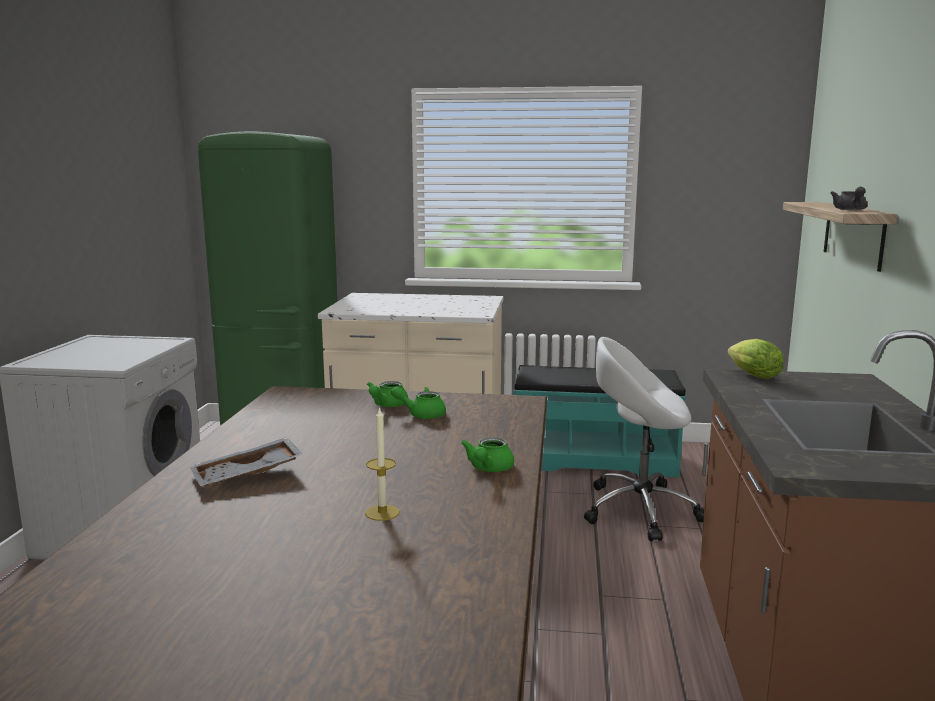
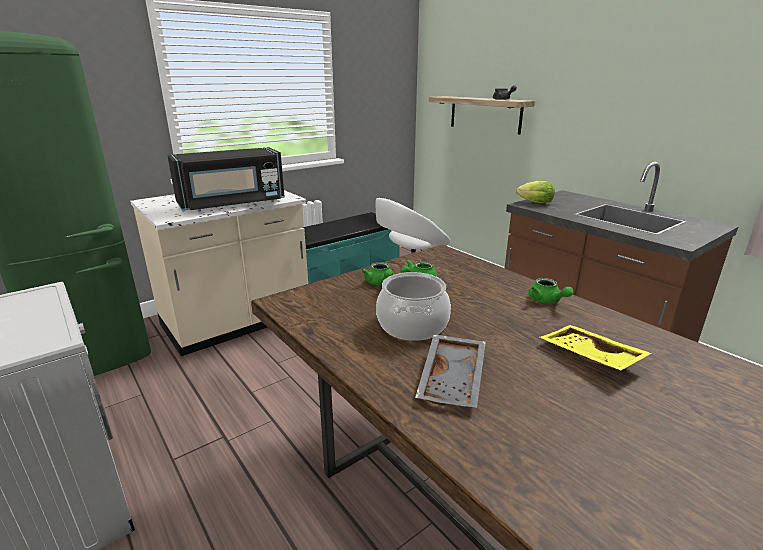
camera: 45 degrees left, 10 degrees up
candle [365,407,400,521] -> yellow tray [540,325,652,371]
none -> black microwave [167,147,285,212]
none -> cooking pot [376,272,451,341]

